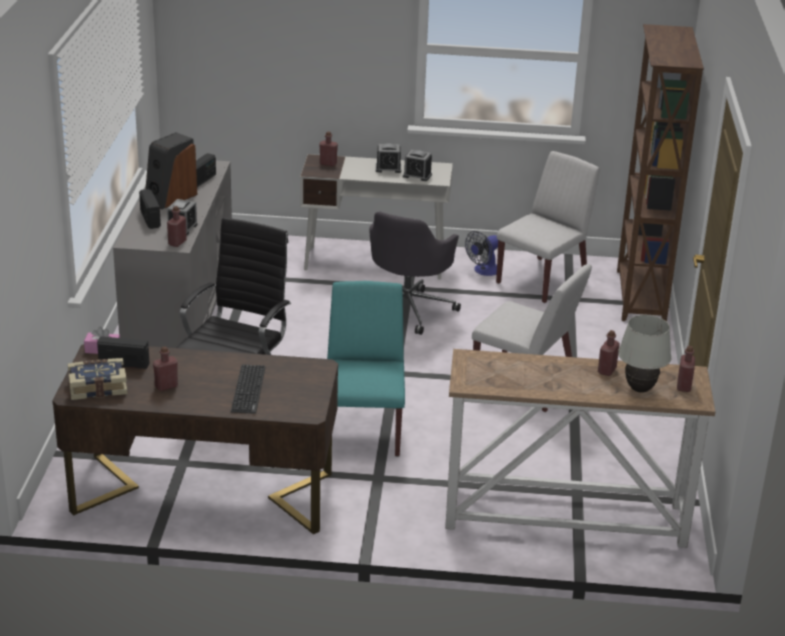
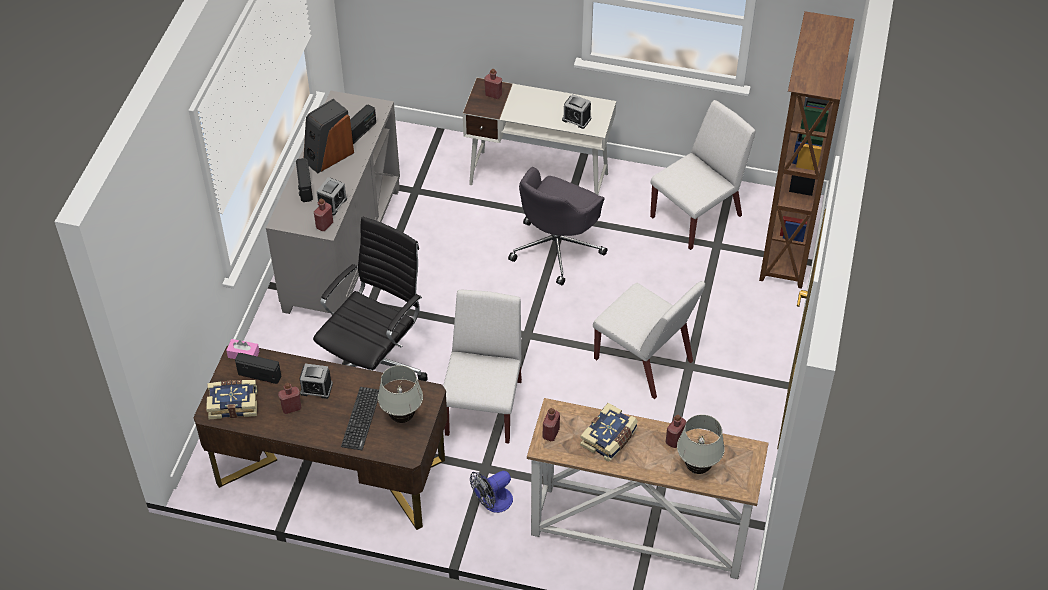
camera: 10 degrees right, 20 degrees up
turquoise chair [327,281,405,457] -> white chair [443,290,522,444]
alarm clock [376,144,401,173] -> alarm clock moved to [300,363,333,399]
fan [465,231,498,276] -> fan moved to [470,471,513,513]
red bottle [677,346,695,392] -> red bottle moved to [543,408,560,441]
none -> white table lamp [378,365,423,423]
none -> book [580,403,638,462]

